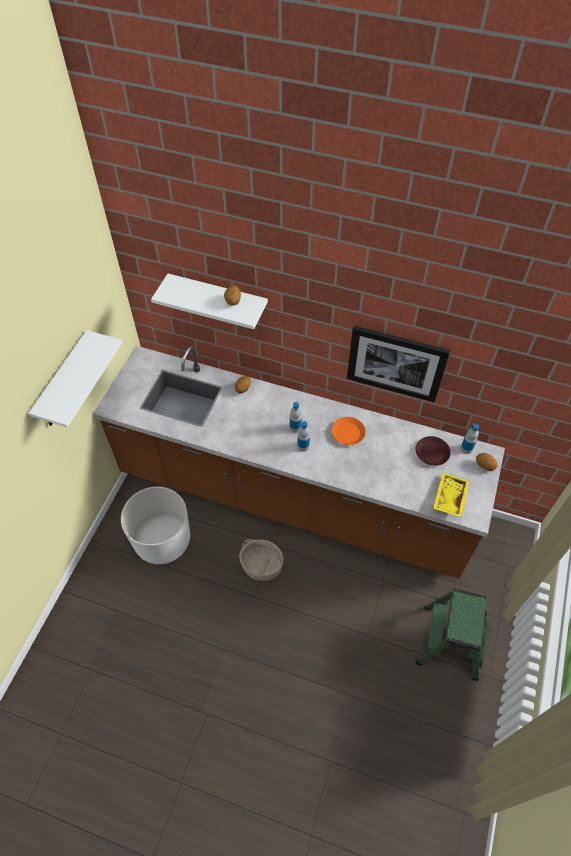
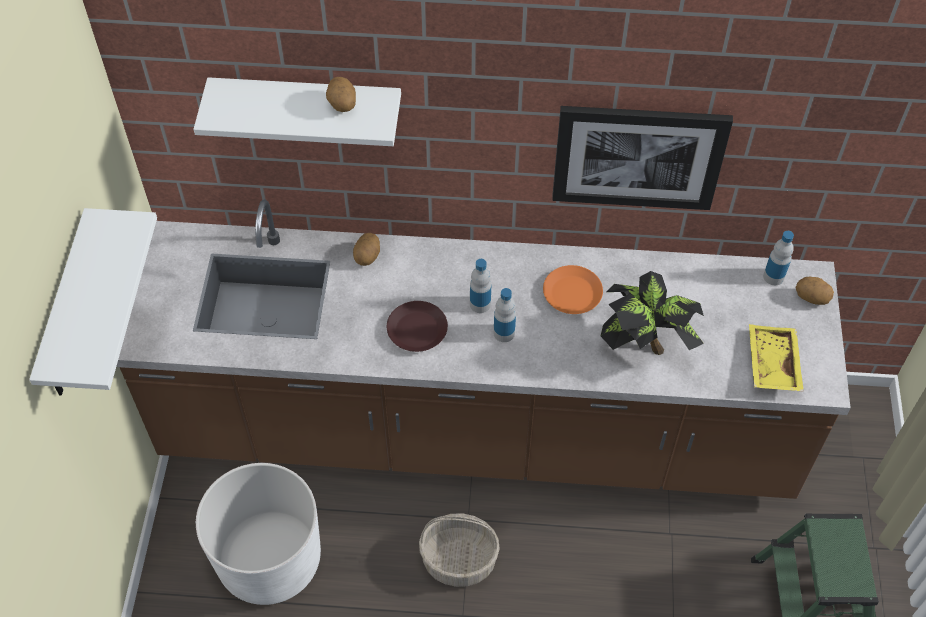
camera: 15 degrees left, 0 degrees up
brown plate [415,436,451,466] -> brown plate moved to [387,301,448,352]
none -> potted plant [601,271,704,355]

